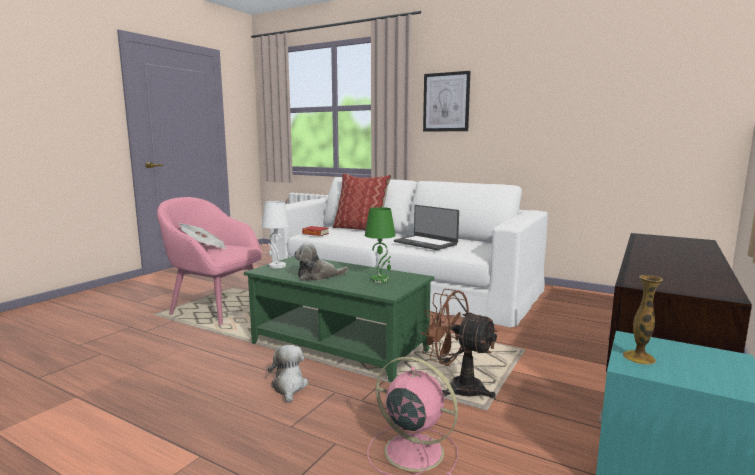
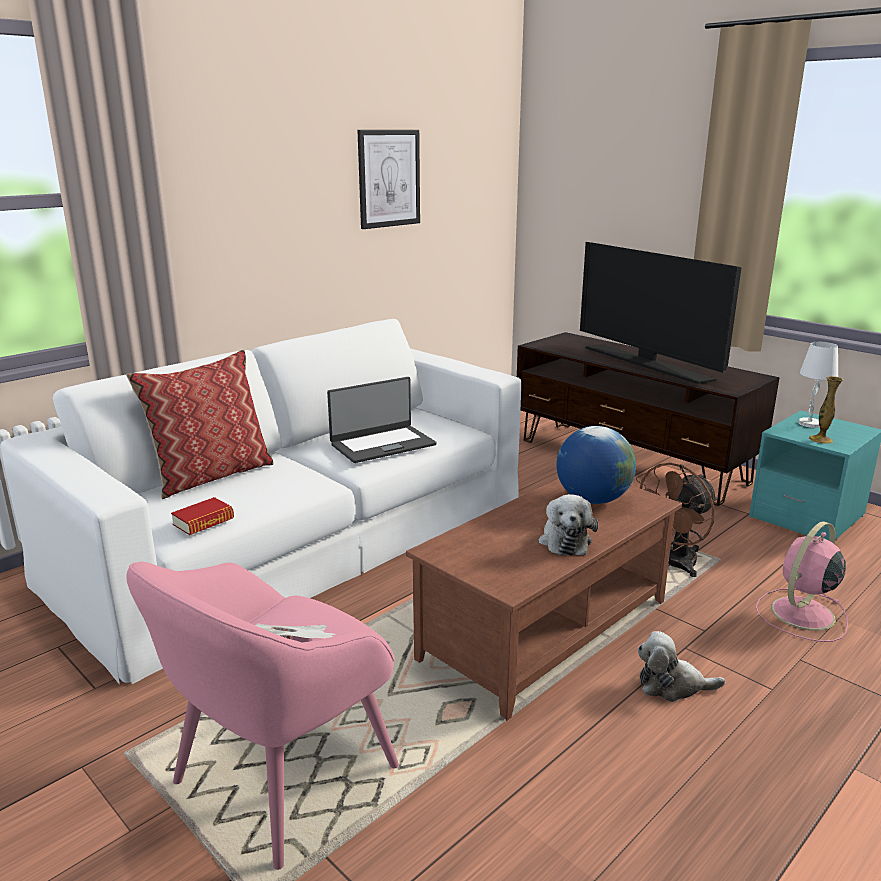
camera: 75 degrees left, 10 degrees up
green coffee table [244,256,434,382] -> brown coffee table [406,478,682,721]
white table lamp [261,201,290,268] -> white table lamp moved to [798,342,838,428]
green table lamp [365,207,396,283] -> globe [556,426,636,504]
picture [423,71,470,132] -> picture moved to [357,130,420,229]
none -> television [580,242,741,384]

